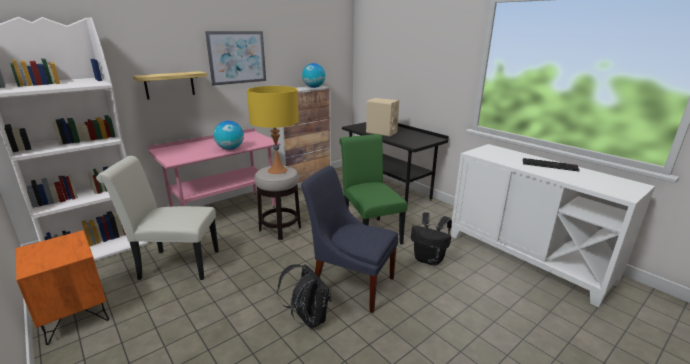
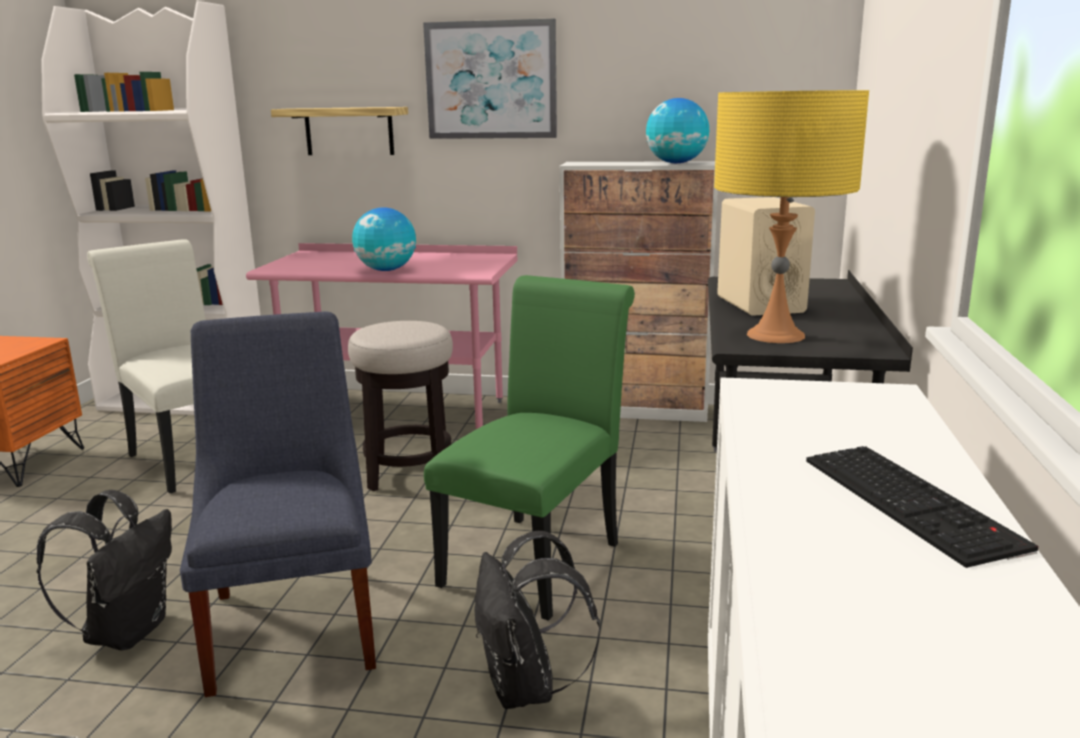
camera: 50 degrees right, 5 degrees down
yellow table lamp [247,86,299,174] -> yellow table lamp moved to [714,90,869,343]

